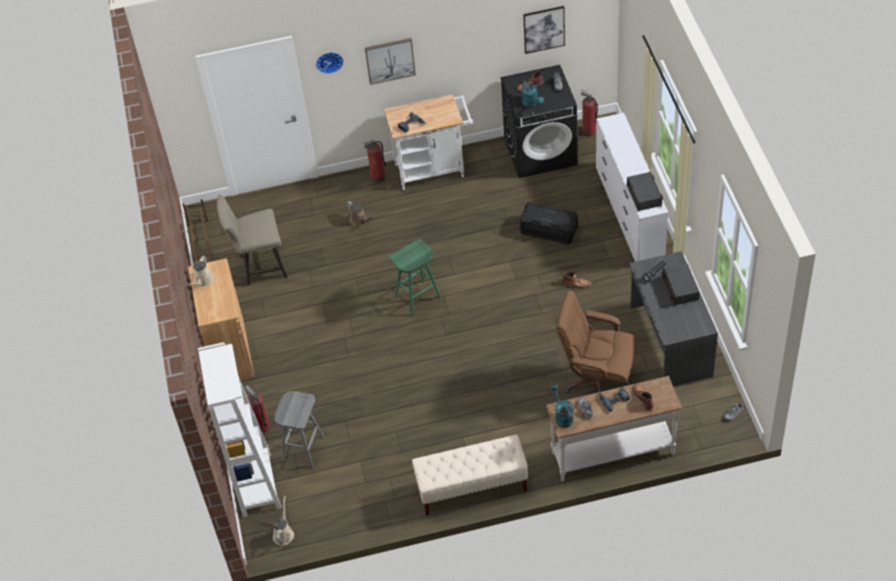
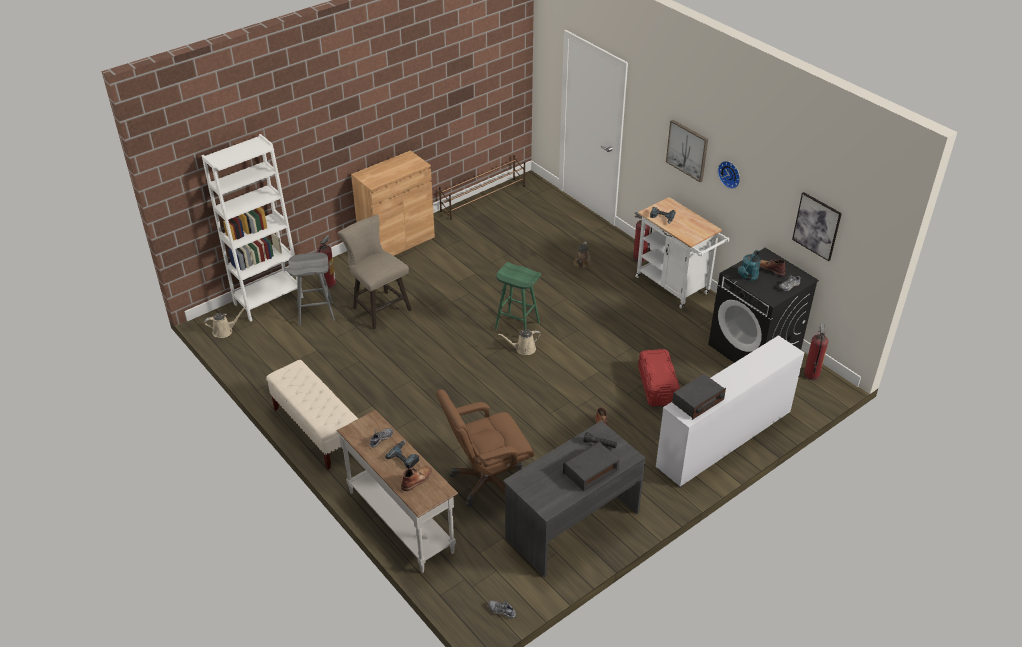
camera: 60 degrees right, 10 degrees down
beige watering can [189,256,214,287] -> beige watering can moved to [498,330,541,355]
beige stool [217,195,288,285] -> beige stool moved to [338,215,411,329]
wall clock [316,52,344,74] -> wall clock moved to [718,161,740,189]
black storage box [520,202,578,244] -> red storage box [638,349,680,406]
turquoise watering can [550,385,574,428] -> none
brown office chair [556,290,637,393] -> brown office chair turned 105 degrees counterclockwise [436,389,534,507]

